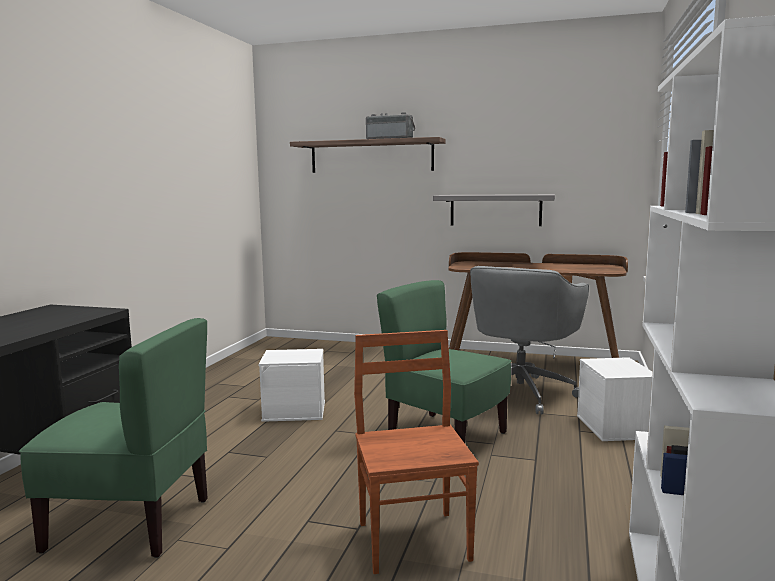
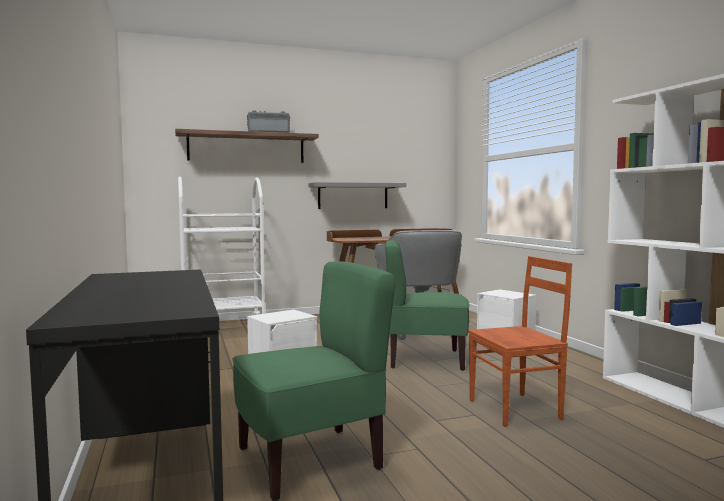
camera: 35 degrees left, 5 degrees down
brown chair [354,330,479,574] -> brown chair turned 120 degrees clockwise [468,256,572,427]
none -> white cart [178,177,265,315]

